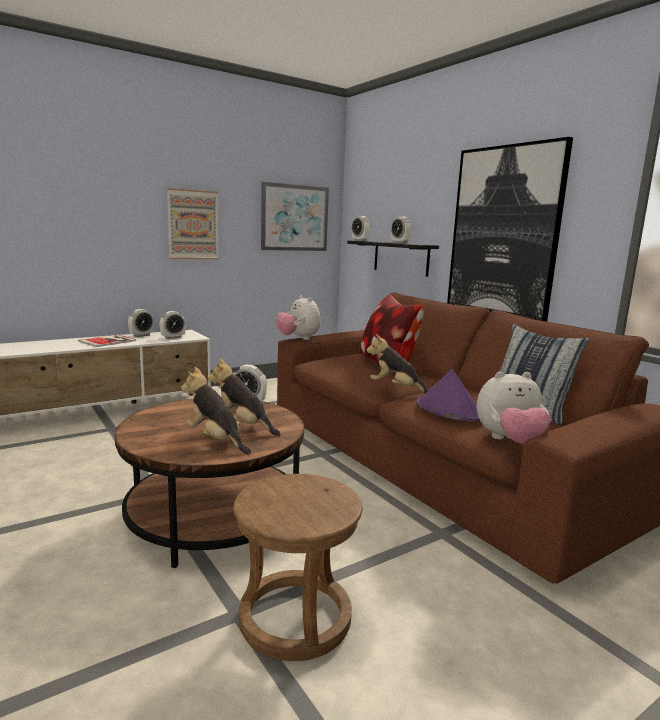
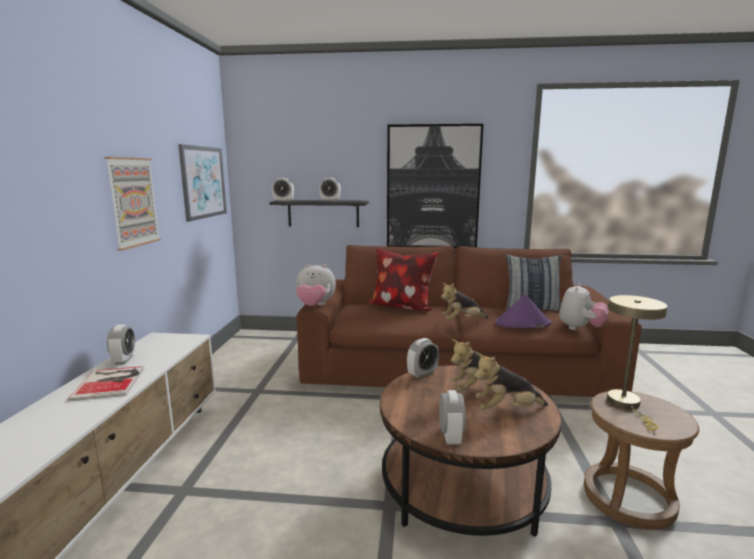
camera: 50 degrees left, 0 degrees up
alarm clock [160,311,186,339] -> alarm clock moved to [439,390,466,445]
none -> beige table lamp [607,295,668,431]

